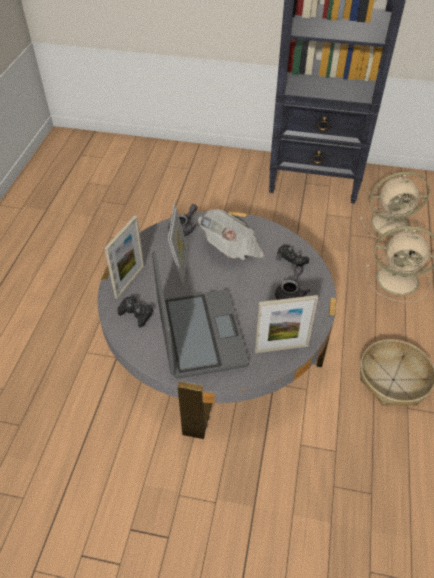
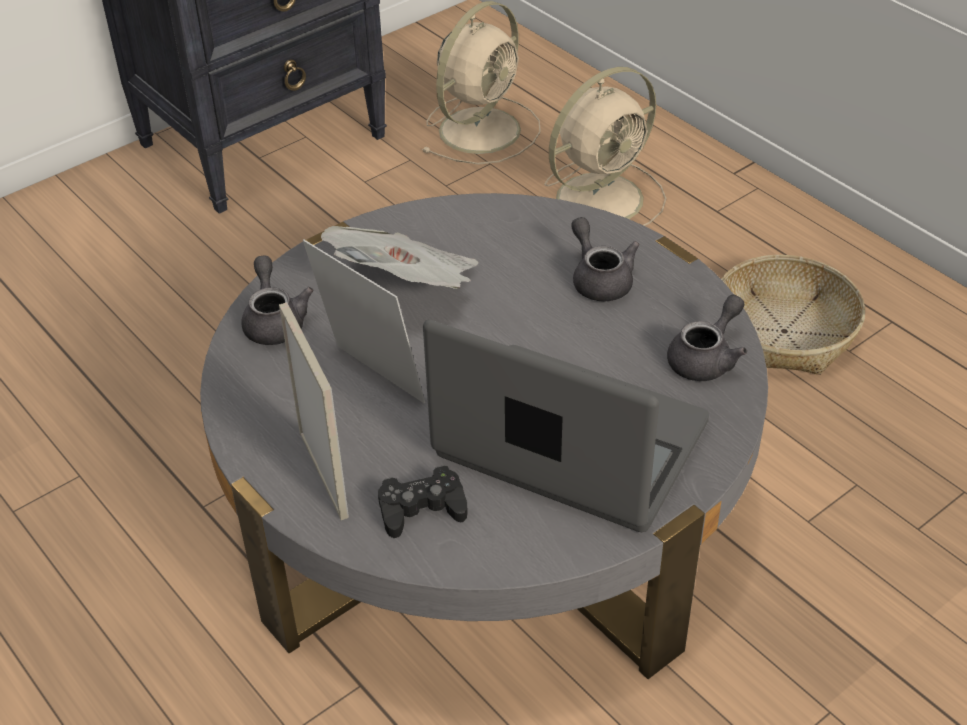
camera: 50 degrees left, 5 degrees down
picture frame [255,295,318,353] -> grey teapot [667,295,747,381]
black game controller [276,245,309,271] -> none

